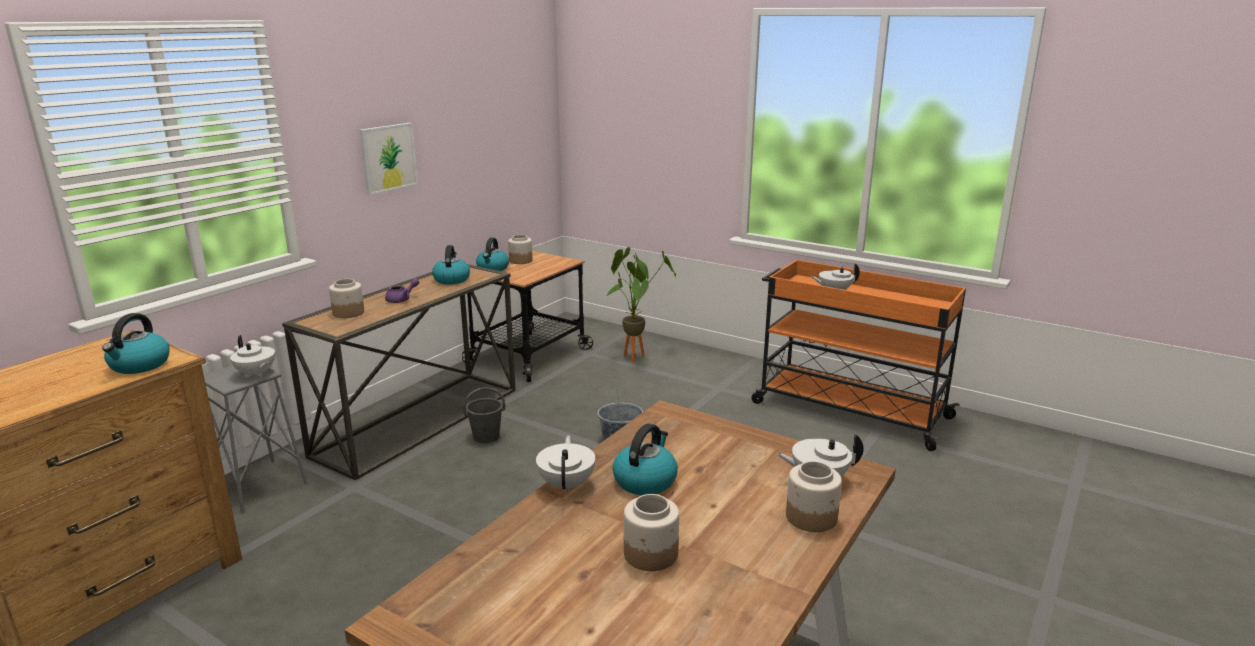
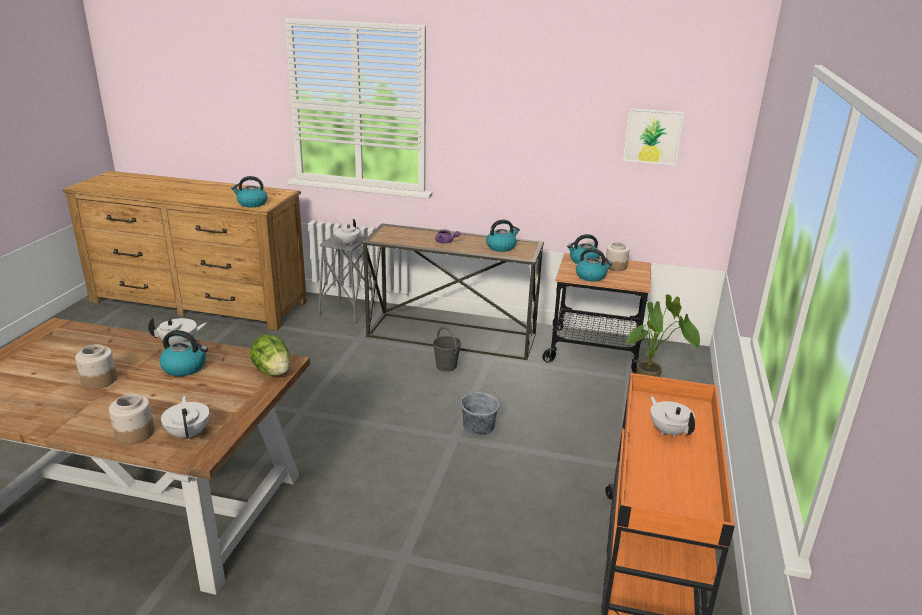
camera: 70 degrees right, 5 degrees up
jar [329,279,364,318] -> none
picture [360,123,418,195] -> picture moved to [623,108,684,165]
none -> lettuce [250,334,290,376]
none -> kettle [576,248,613,281]

